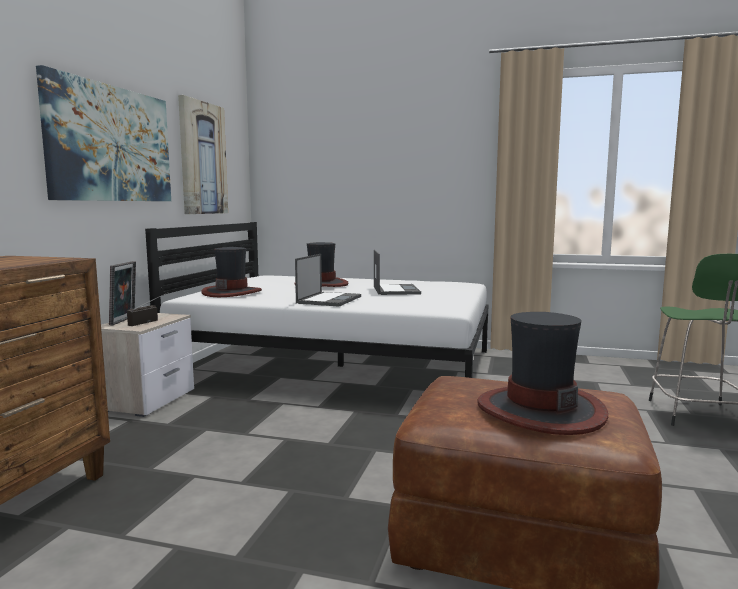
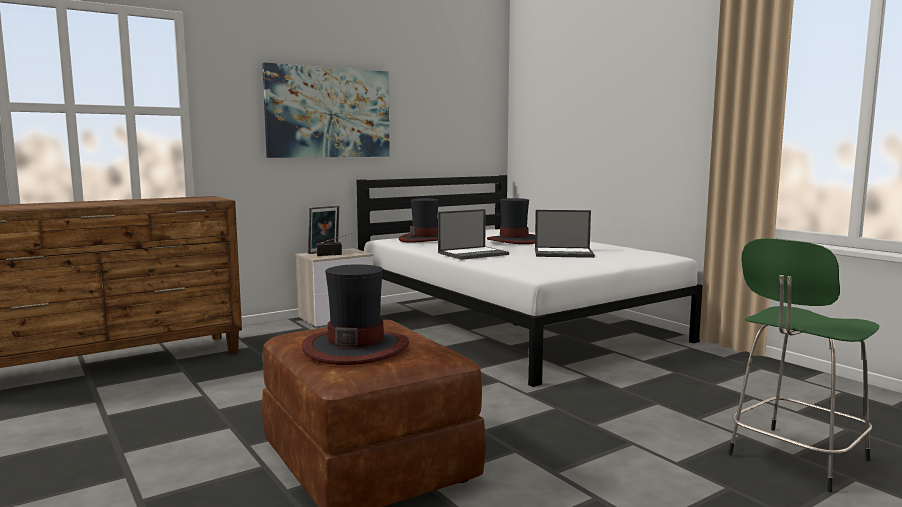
camera: 40 degrees right, 0 degrees up
picture [178,95,228,214] -> none
laptop [374,250,421,295] -> laptop turned 60 degrees clockwise [535,210,595,258]

